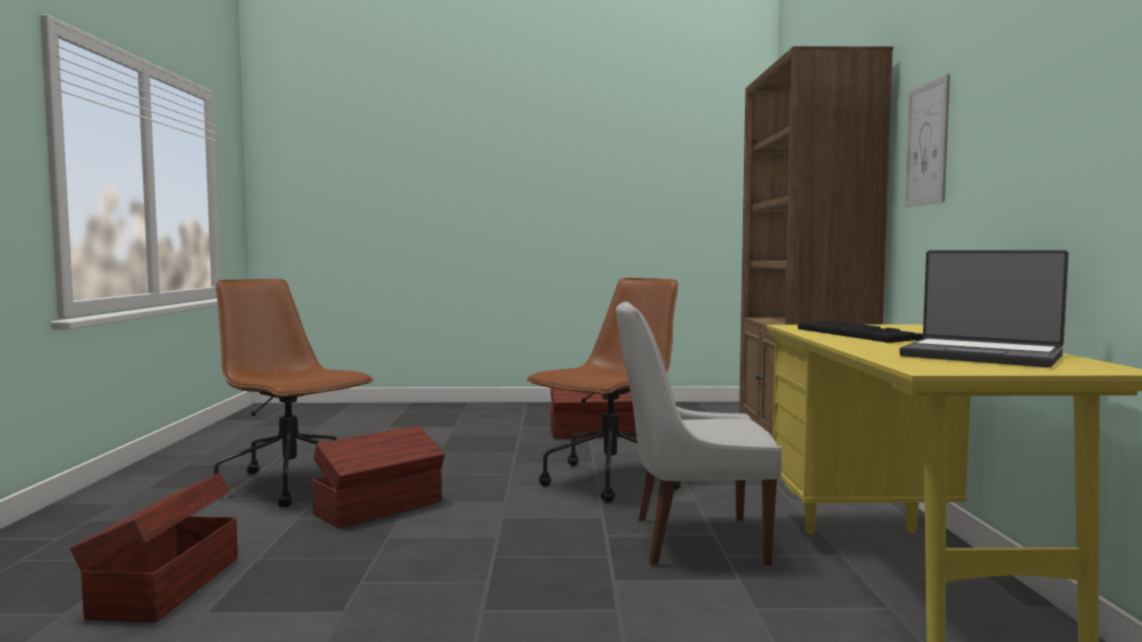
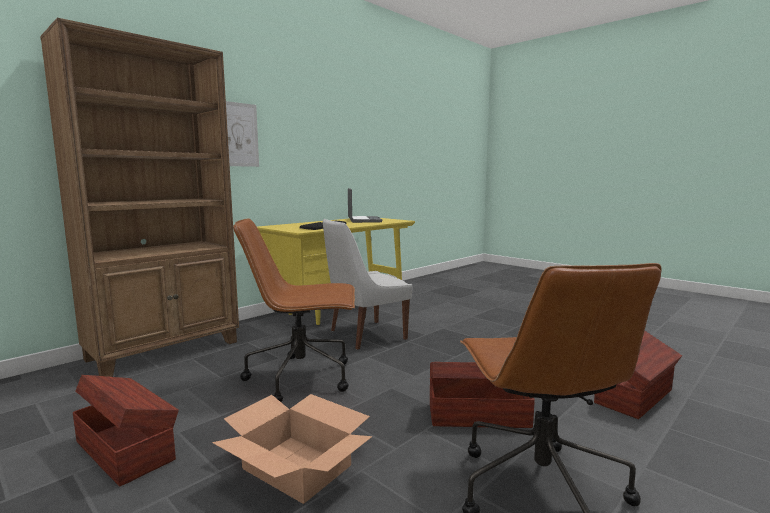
camera: 135 degrees left, 5 degrees up
white chair [616,302,782,566] -> white chair turned 105 degrees clockwise [323,219,412,350]
none -> cardboard box [212,394,372,504]

